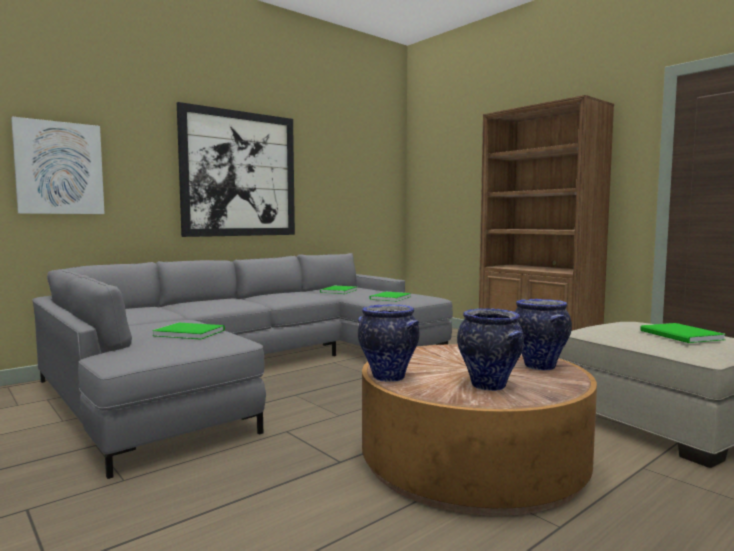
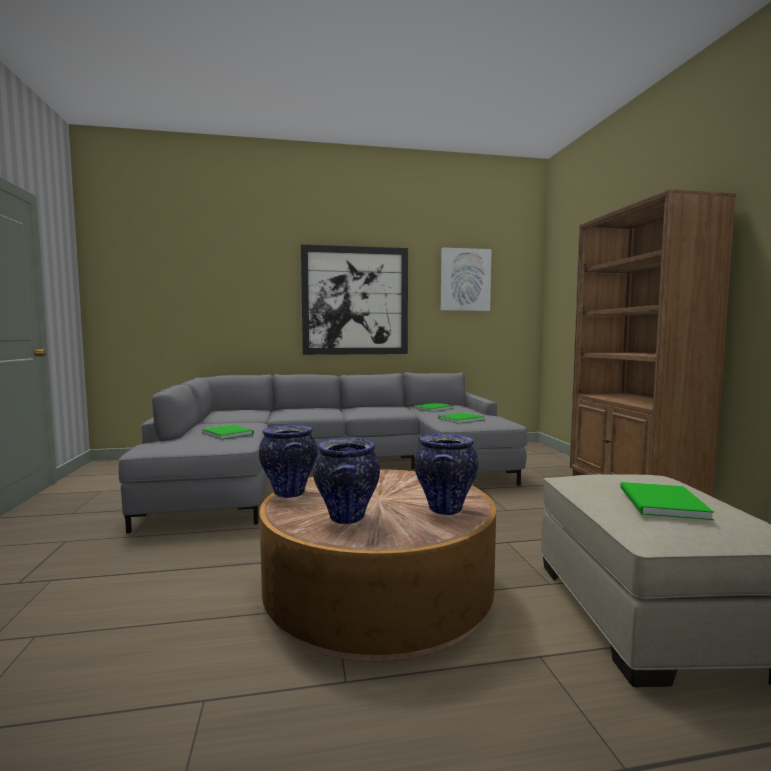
camera: 30 degrees right, 0 degrees up
picture [11,117,105,214] -> picture moved to [441,247,492,311]

